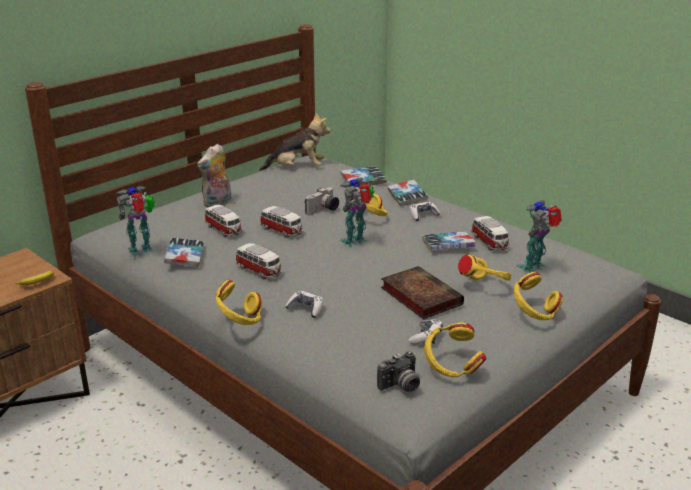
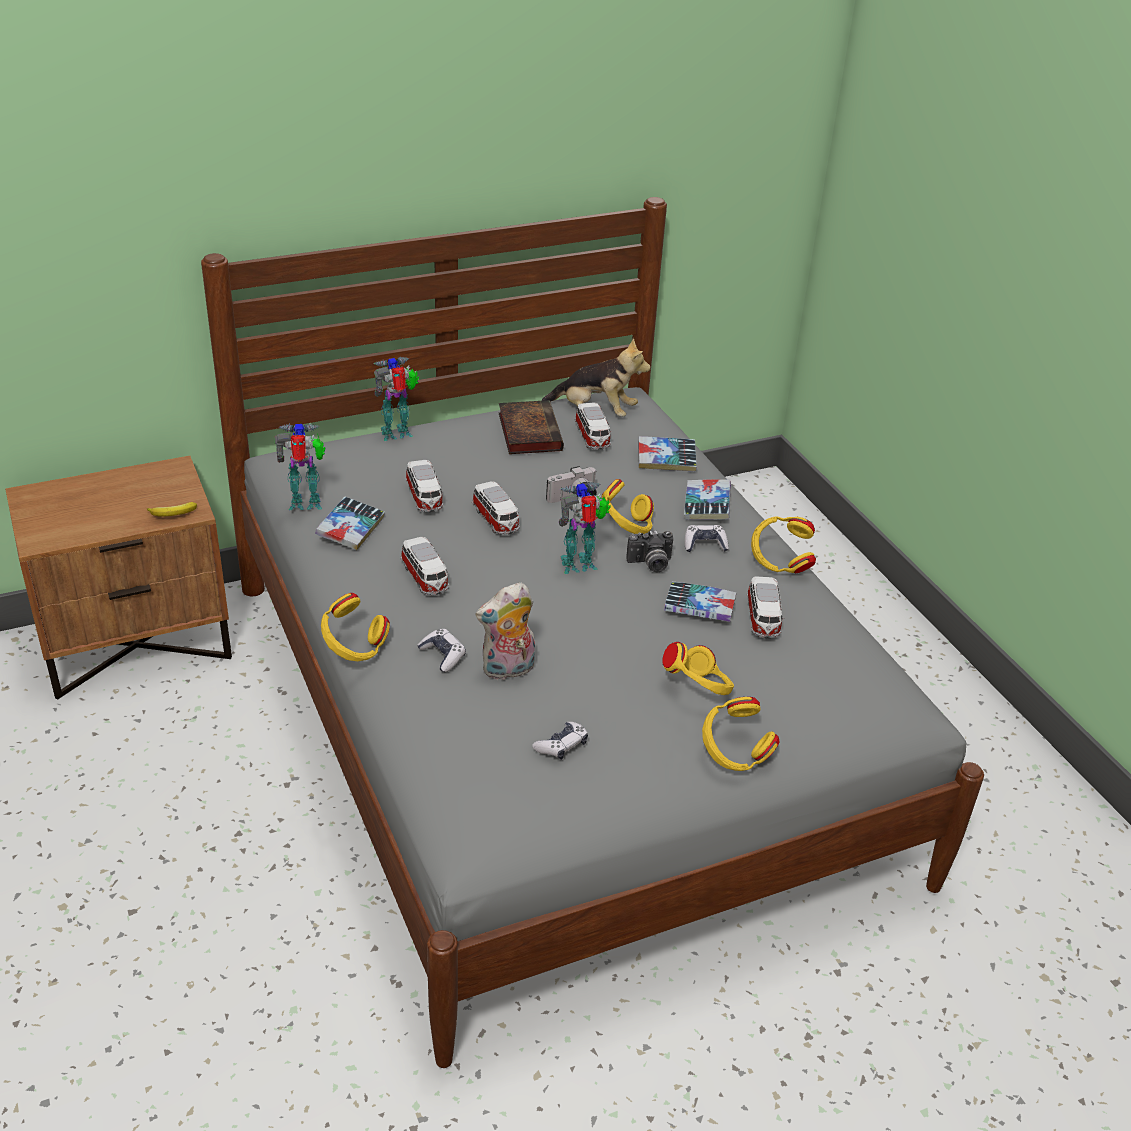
camera: 20 degrees right, 10 degrees up
plush toy [197,144,232,207] -> plush toy moved to [475,582,535,681]
camera [377,351,420,392] -> camera moved to [626,530,673,572]
book [381,266,464,319] -> book moved to [499,400,564,454]
yellow headphones [424,322,486,377] -> yellow headphones moved to [751,517,816,573]
toy robot [516,200,562,273] -> toy robot moved to [374,357,419,441]
none -> toy car [575,402,612,450]

